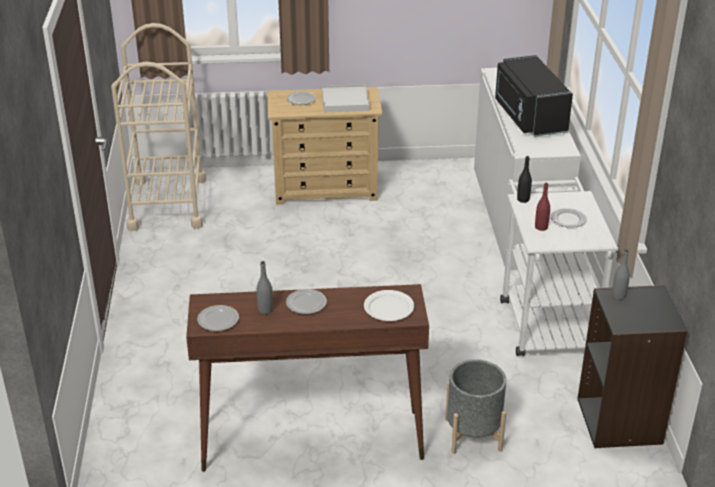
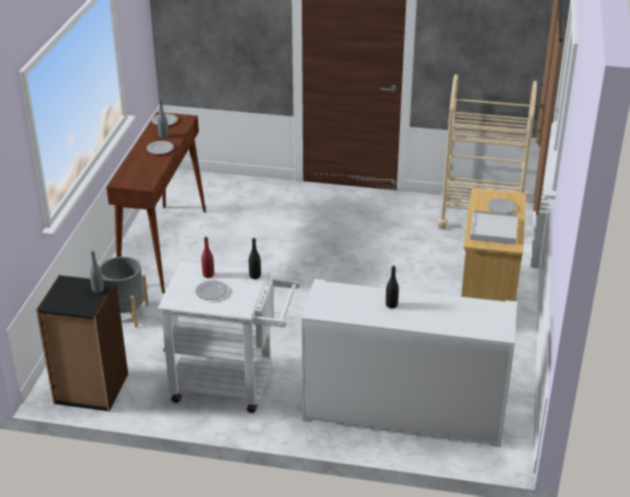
camera: 105 degrees right, 0 degrees up
white plate [364,290,414,321] -> none
black microwave [495,55,573,137] -> black bottle [386,265,399,308]

